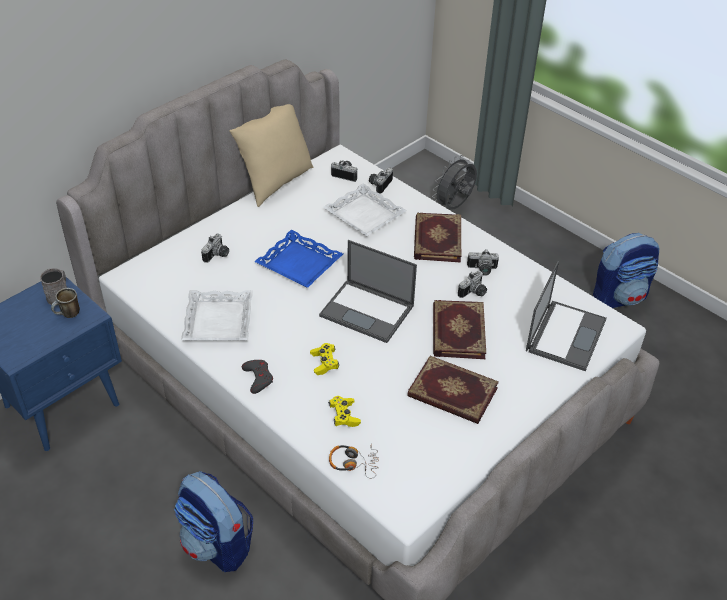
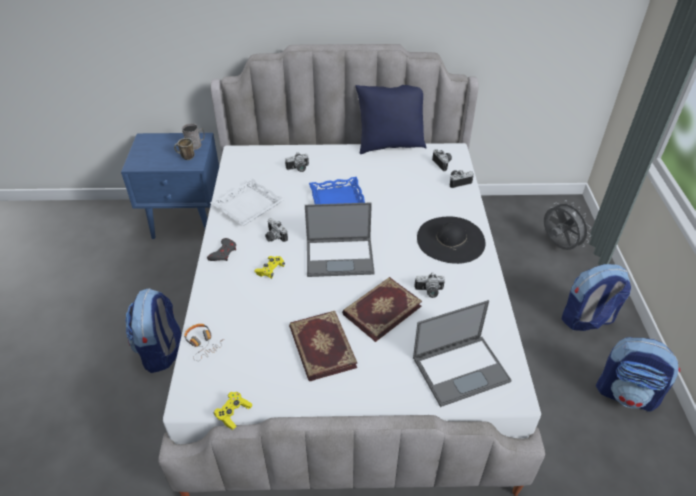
camera: 45 degrees right, 0 degrees up
beige pillow [229,104,313,207] -> blue pillow [355,85,426,154]
laptop [319,240,417,343] -> laptop turned 75 degrees counterclockwise [305,202,375,277]
white tray [323,183,407,236] -> none
yellow game controller [328,396,361,427] -> yellow game controller moved to [213,392,252,430]
book [414,212,461,263] -> black hat [417,217,485,264]
grey fan [432,155,477,210] -> grey fan turned 60 degrees clockwise [544,200,591,250]
camera [467,249,499,276] -> camera moved to [265,218,288,242]
none -> backpack [561,264,631,331]

